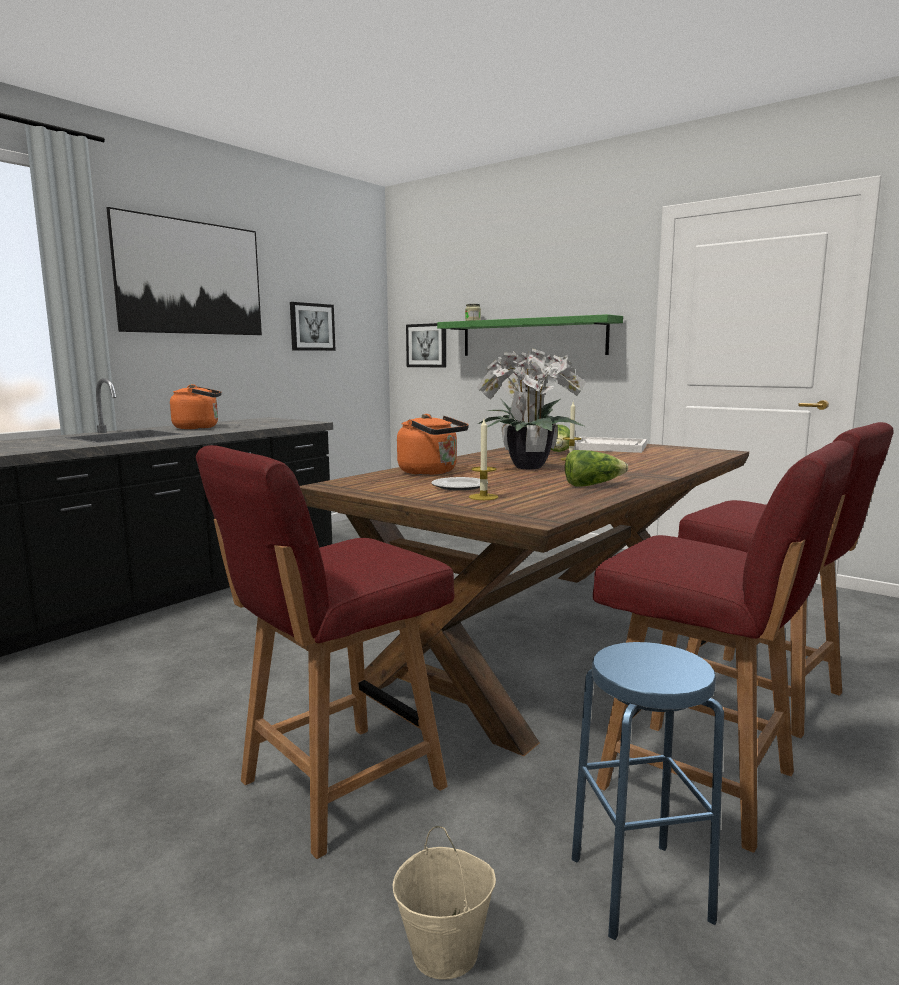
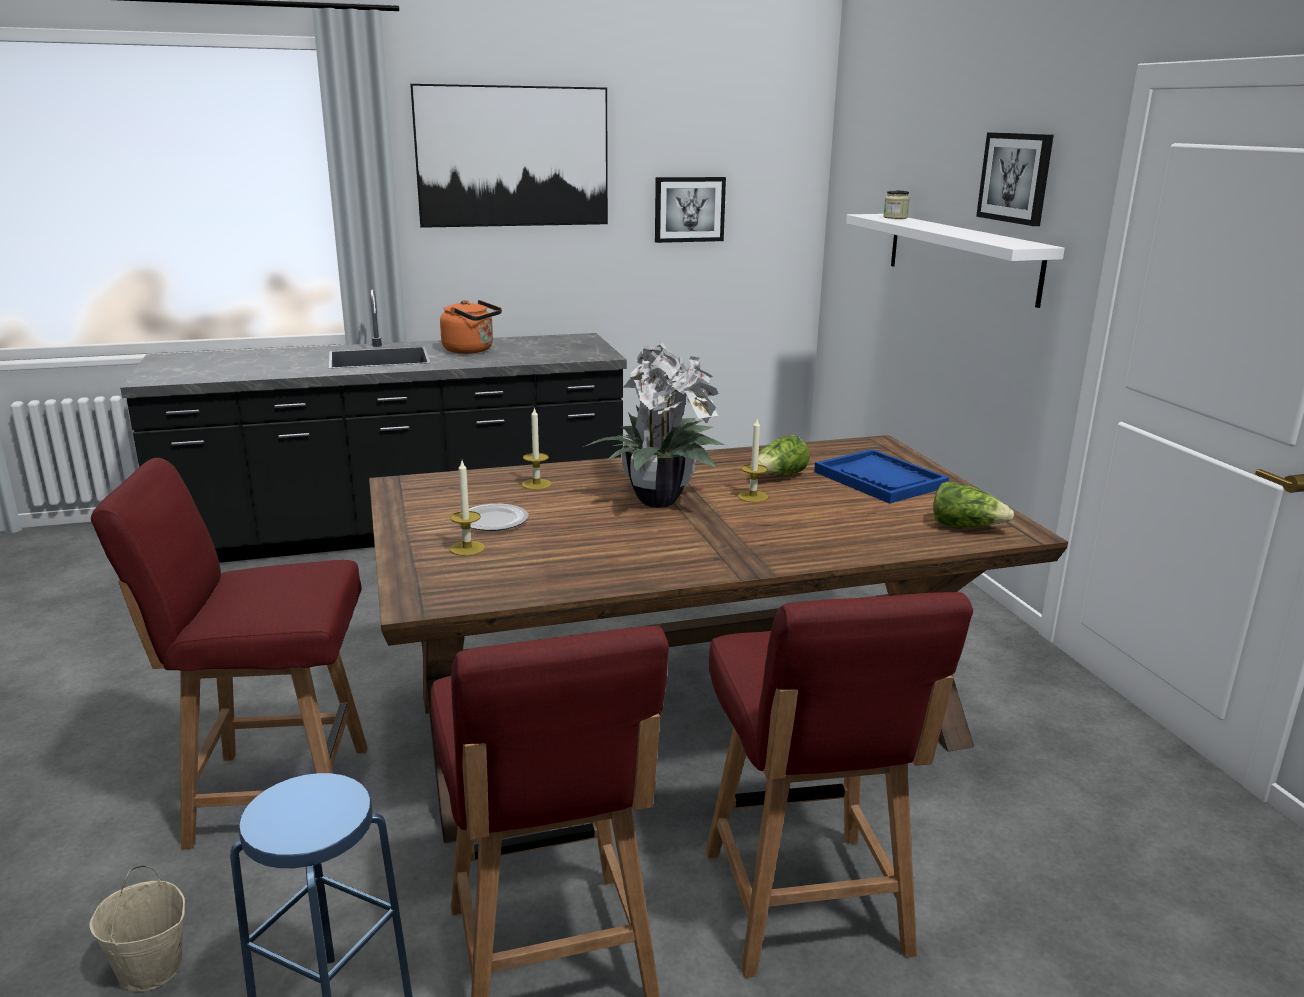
camera: 35 degrees right, 10 degrees up
orange kettle [397,414,469,475] -> candle [522,408,552,490]
picture [406,323,446,367] -> picture moved to [976,132,1054,226]
green shelf [437,314,623,356] -> white shelf [846,214,1065,308]
lettuce [565,450,628,487] -> lettuce moved to [933,481,1014,527]
white tray [574,437,647,453] -> blue tray [814,449,949,504]

